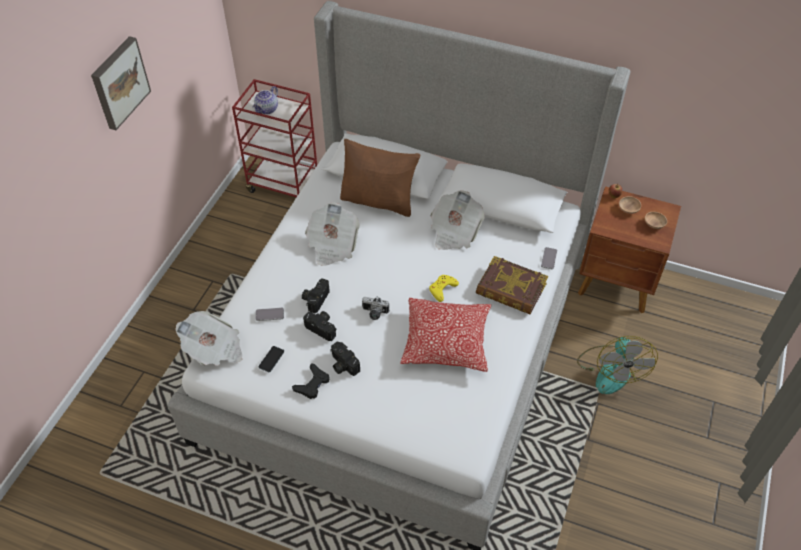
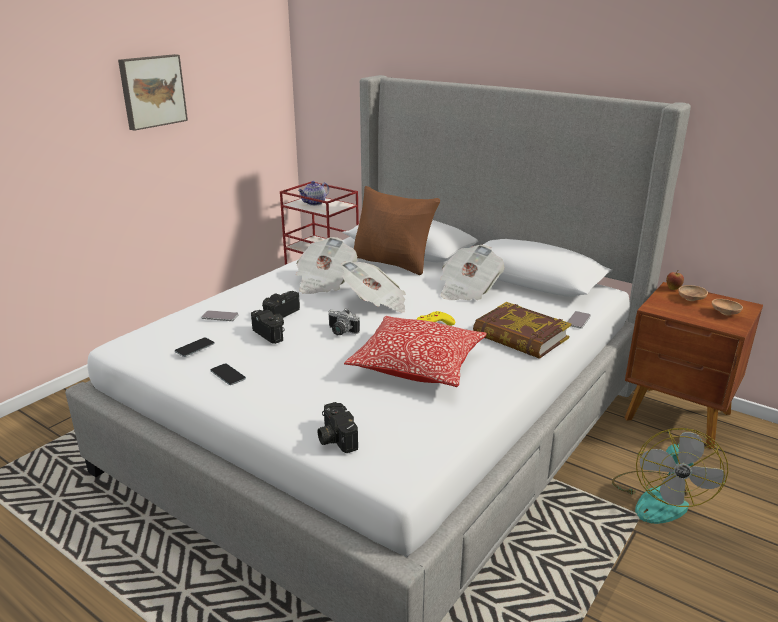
camera: 15 degrees right, 25 degrees down
newspaper [176,311,242,366] -> newspaper moved to [341,261,406,312]
black game controller [292,363,329,399] -> phone [211,364,246,385]
camera [330,342,360,376] -> camera moved to [318,402,358,453]

